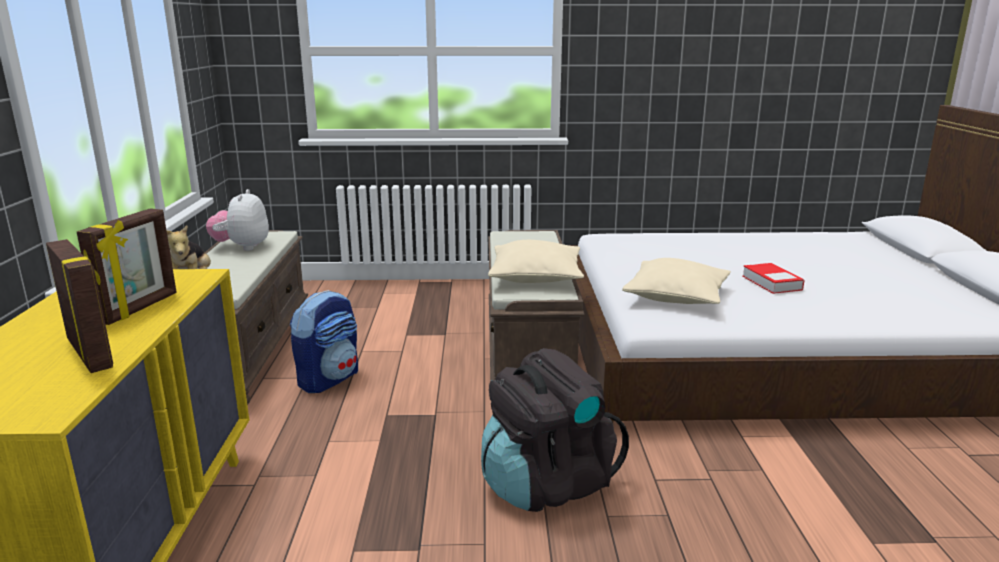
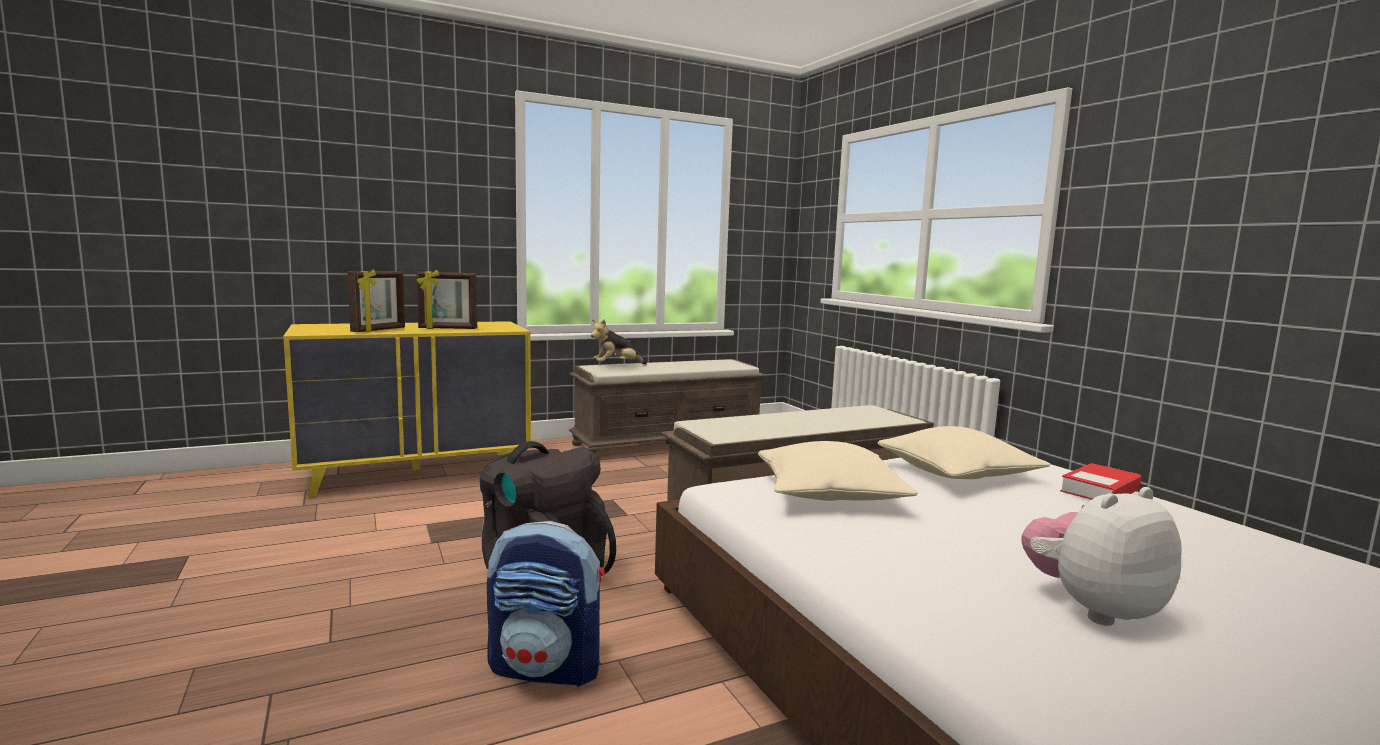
camera: 65 degrees right, 10 degrees down
plush toy [206,189,269,251] -> plush toy moved to [1021,487,1182,626]
backpack [290,290,358,393] -> backpack moved to [487,521,605,687]
beige pillow [488,240,584,283] -> beige pillow moved to [877,426,1051,479]
book [742,263,805,294] -> book moved to [1060,463,1142,500]

